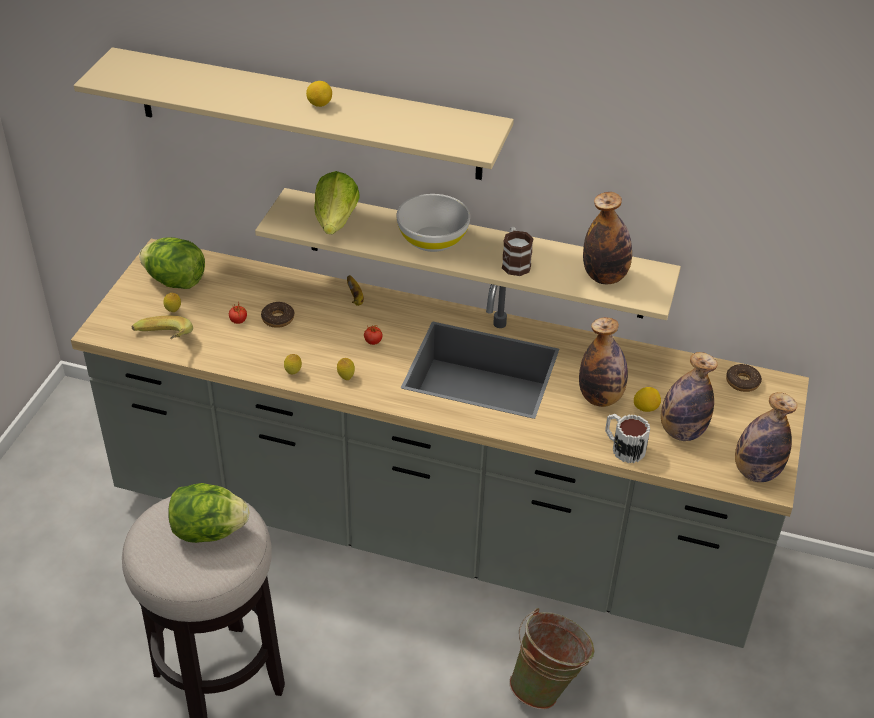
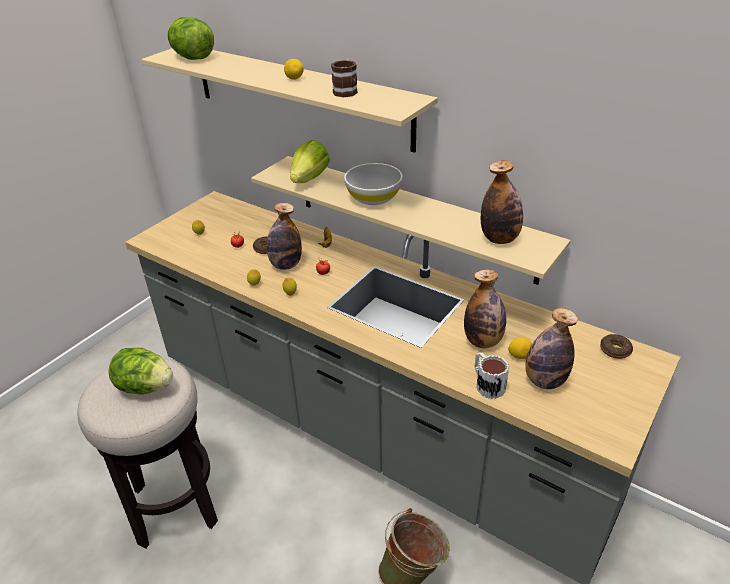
camera: 20 degrees right, 5 degrees down
banana [132,316,193,339] -> none
lettuce [139,237,205,289] -> lettuce moved to [167,17,214,60]
mug [502,227,534,276] -> mug moved to [331,60,358,97]
bottle [735,392,797,482] -> bottle moved to [267,203,302,270]

